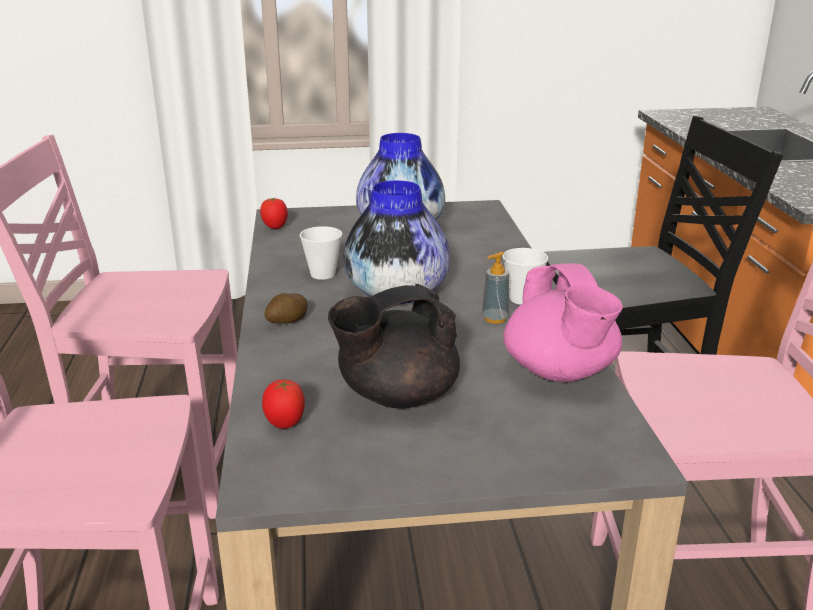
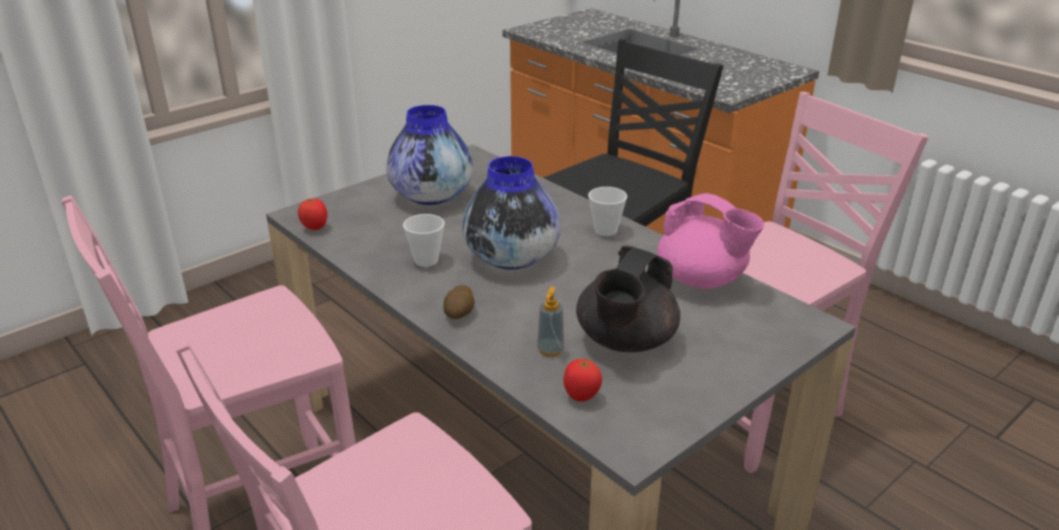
camera: 35 degrees left, 5 degrees up
soap dispenser [482,252,509,324] -> soap dispenser moved to [537,286,564,357]

